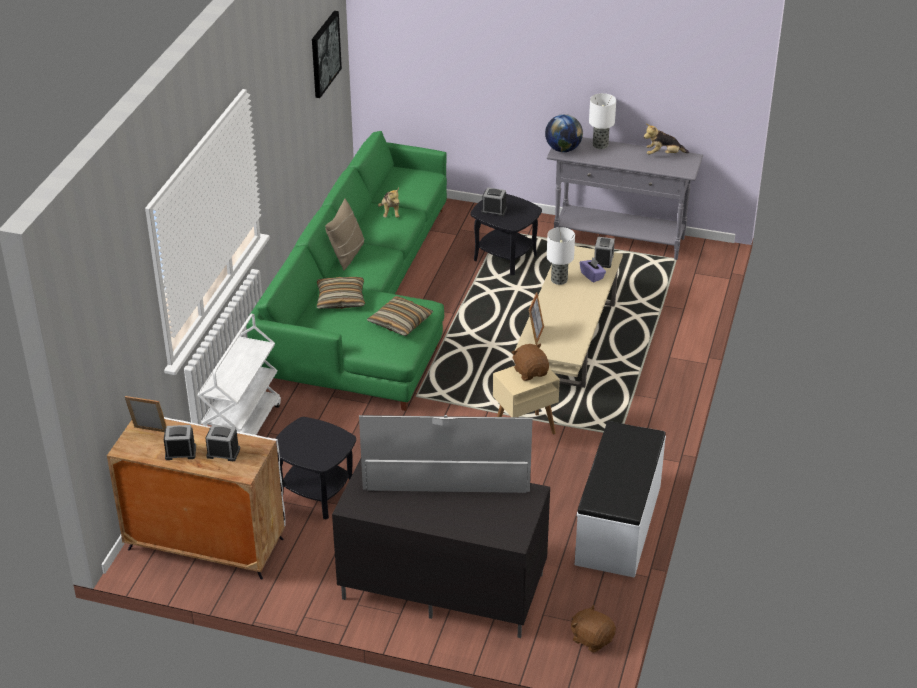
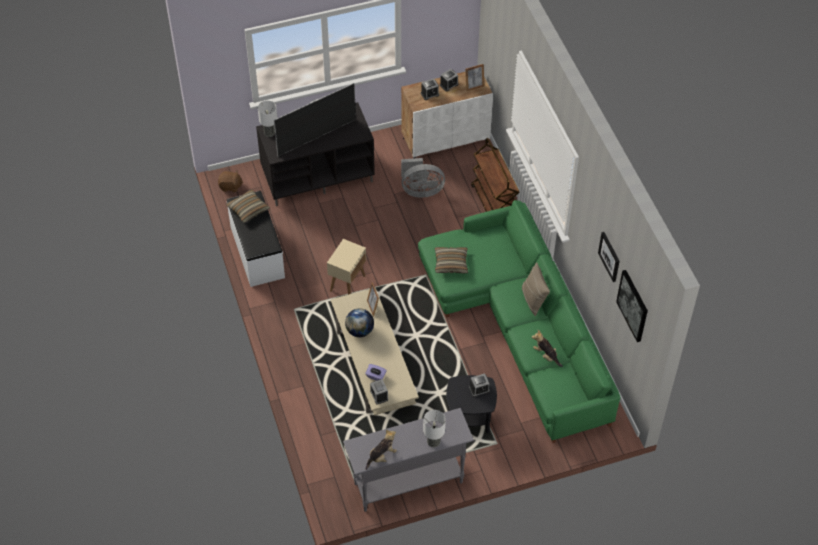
camera: 145 degrees right, 15 degrees up
white cart [197,314,281,435] -> brown cart [471,138,520,212]
black side table [275,417,356,519] -> grey fan [401,158,445,198]
pillow [317,277,365,309] -> pillow moved to [226,190,270,223]
brown plush toy [511,343,549,381] -> none
globe [545,114,583,152] -> globe moved to [345,308,374,337]
table lamp [547,227,575,285] -> table lamp moved to [258,101,278,137]
none -> picture [598,232,619,282]

